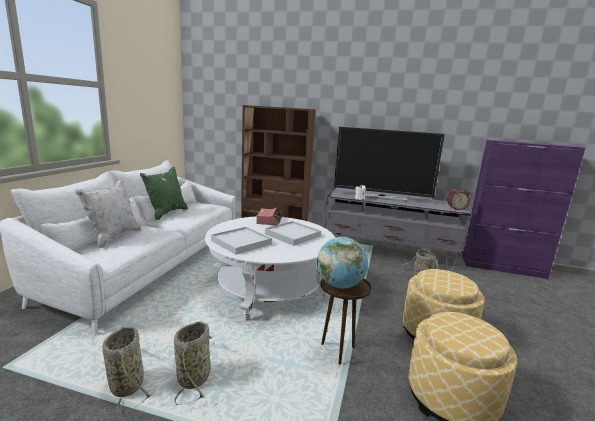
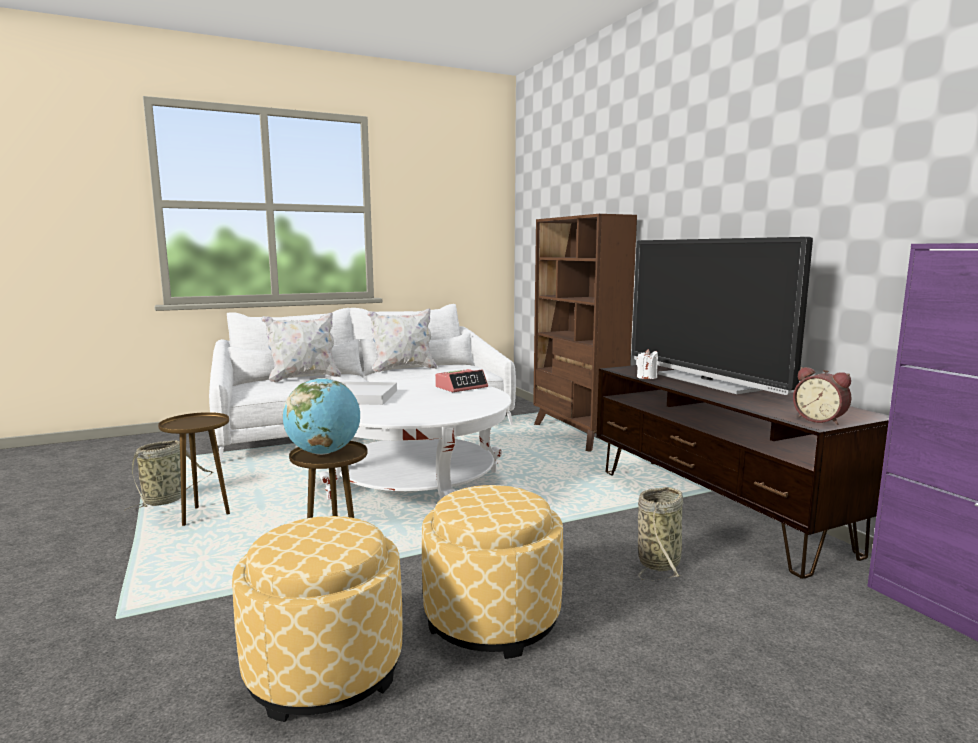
camera: 50 degrees right, 5 degrees down
green pillow [140,167,188,220] -> white pillow [367,309,437,372]
basket [174,321,213,405] -> brown side table [158,412,230,526]
white tray [265,221,321,246] -> none
grey tv stand [325,189,471,271] -> brown tv stand [597,365,889,579]

